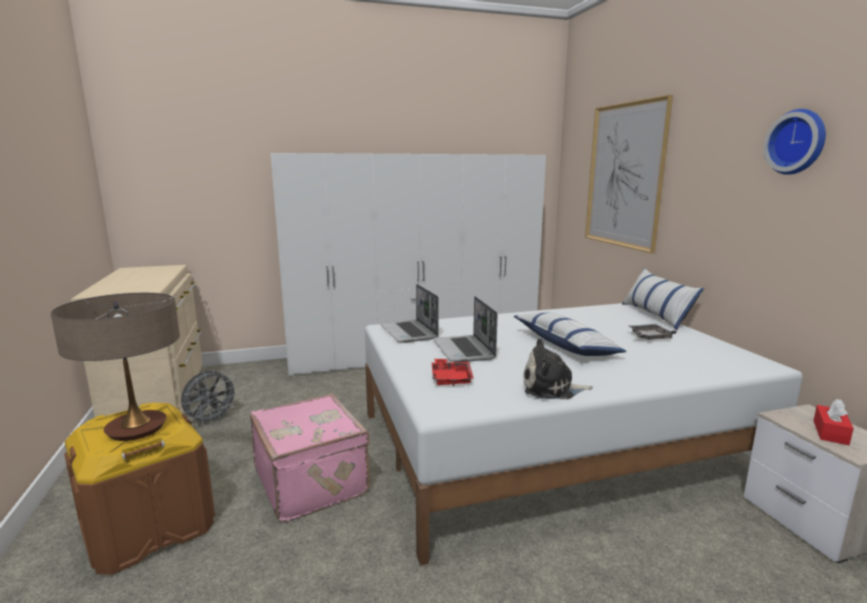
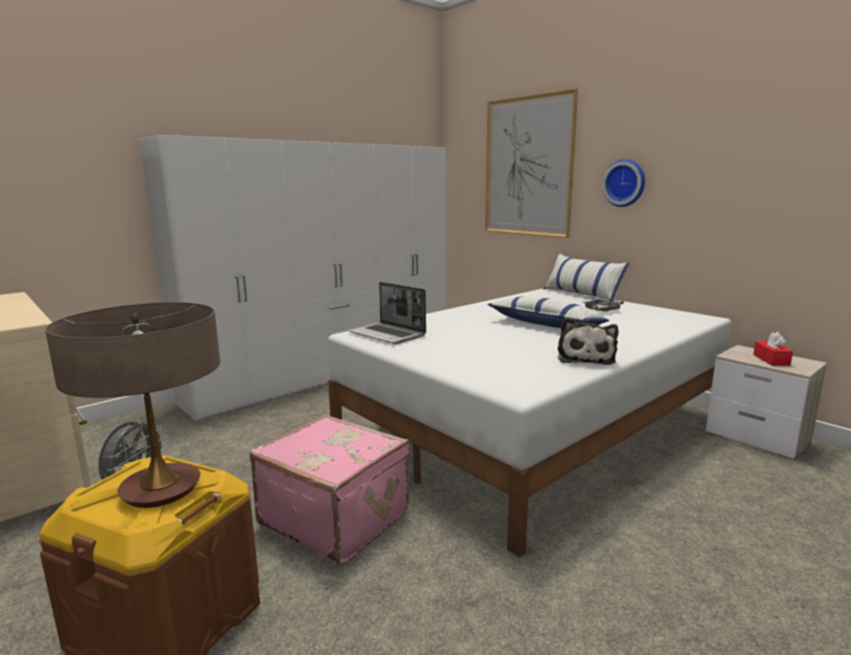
camera: 25 degrees left, 0 degrees up
red tray [432,359,474,386] -> none
laptop [434,296,497,362] -> none
plush toy [523,338,593,399] -> plush toy turned 60 degrees counterclockwise [558,317,618,365]
wall clock [763,109,826,175] -> wall clock moved to [602,159,645,207]

